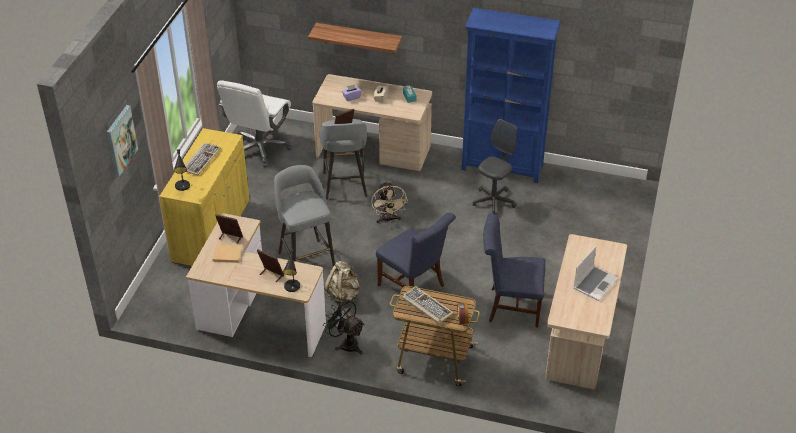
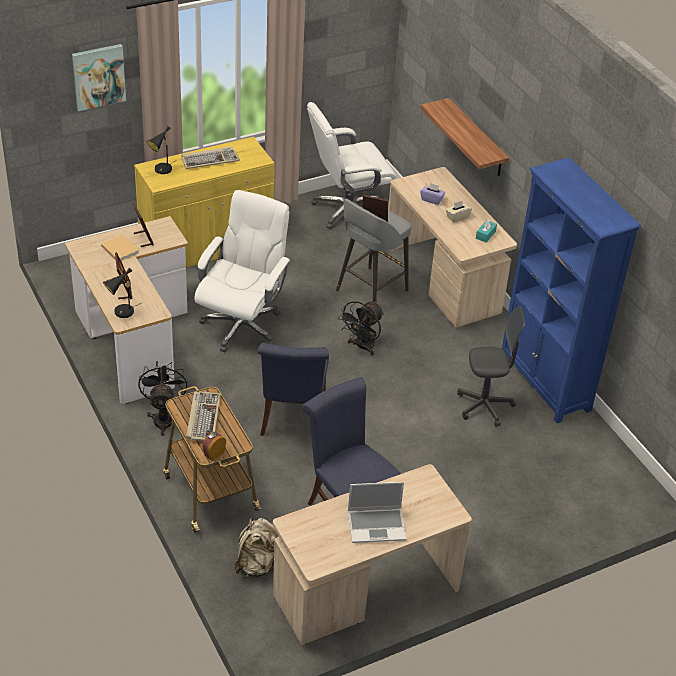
camera: 45 degrees right, 0 degrees up
grey stool [274,165,335,266] -> white office chair [194,190,291,352]
beige backpack [324,261,359,305] -> beige backpack moved to [235,518,279,578]
beige fan [371,181,408,223] -> black fan [338,301,384,355]

